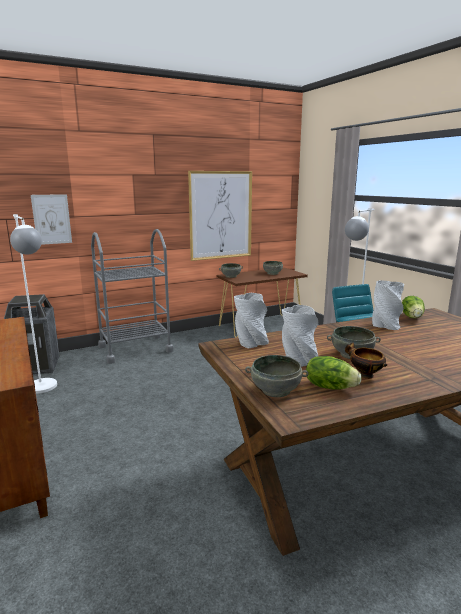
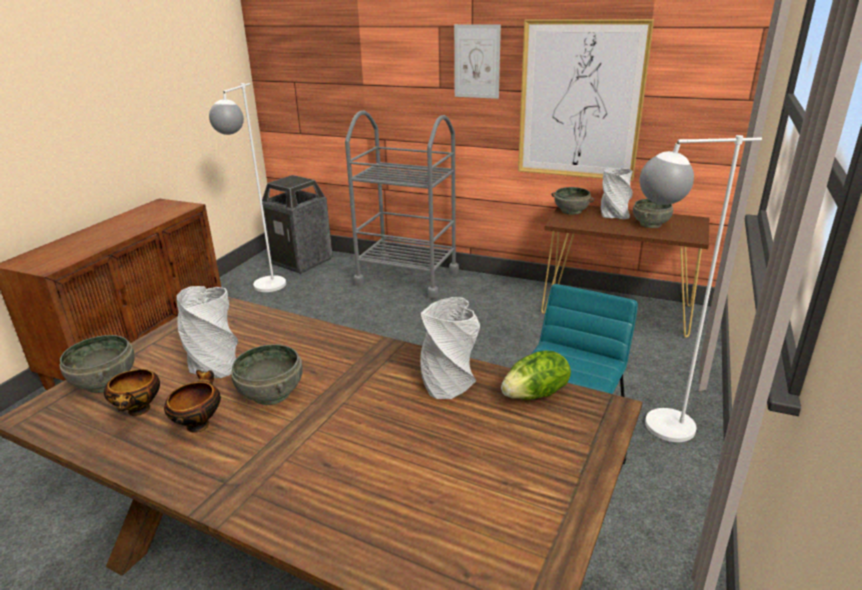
camera: 50 degrees right, 10 degrees up
picture [31,194,72,245] -> picture moved to [454,24,501,99]
grey vase [234,293,269,349] -> grey vase moved to [601,168,633,219]
lettuce [306,356,362,390] -> bowl [104,369,160,416]

